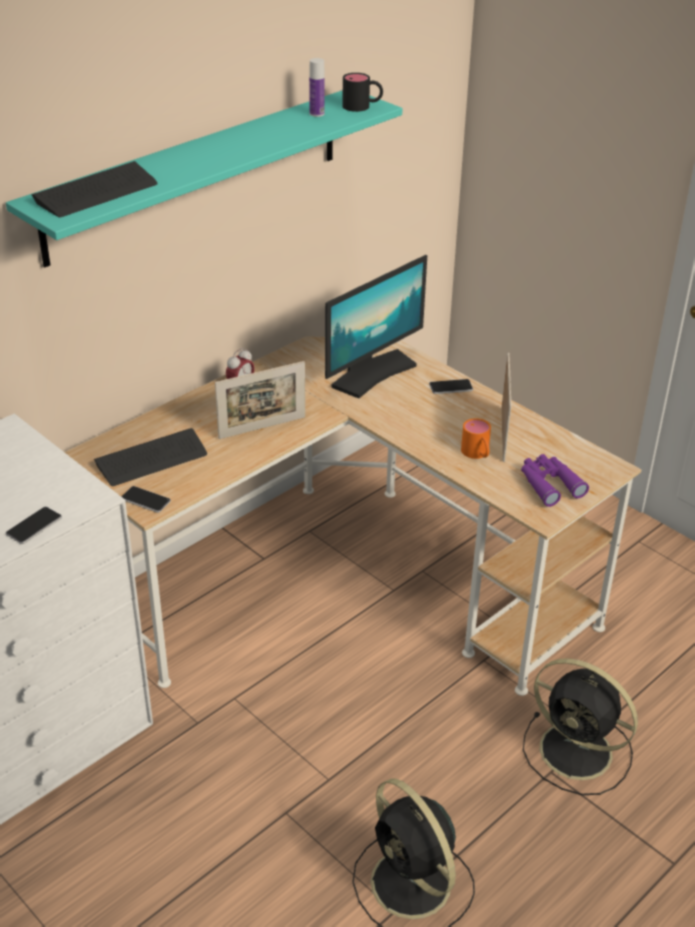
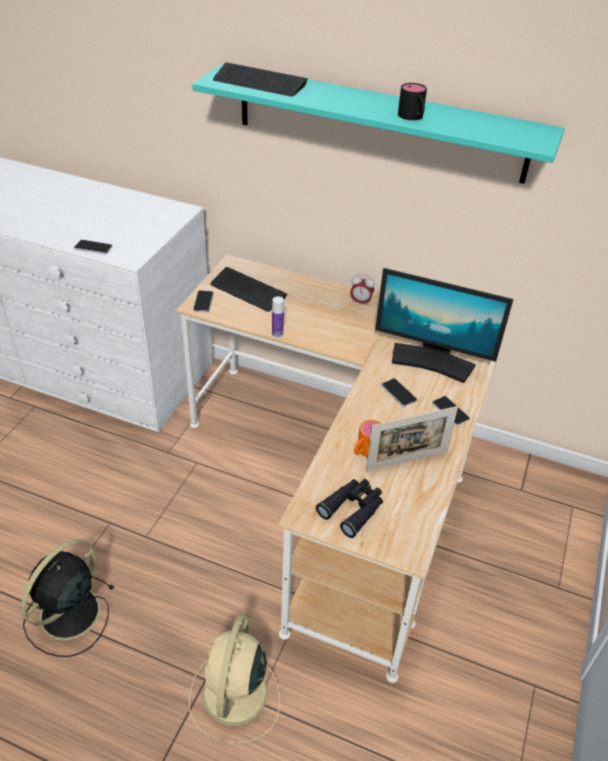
camera: 65 degrees right, 5 degrees up
picture frame [215,361,305,439] -> none
bottle [309,58,325,117] -> bottle moved to [272,296,284,337]
black mug [342,73,383,112] -> black mug moved to [398,83,427,120]
purple binoculars [521,454,589,507] -> black binoculars [316,479,383,538]
black fan [523,658,638,795] -> beige fan [189,613,280,744]
none -> phone [381,378,417,407]

